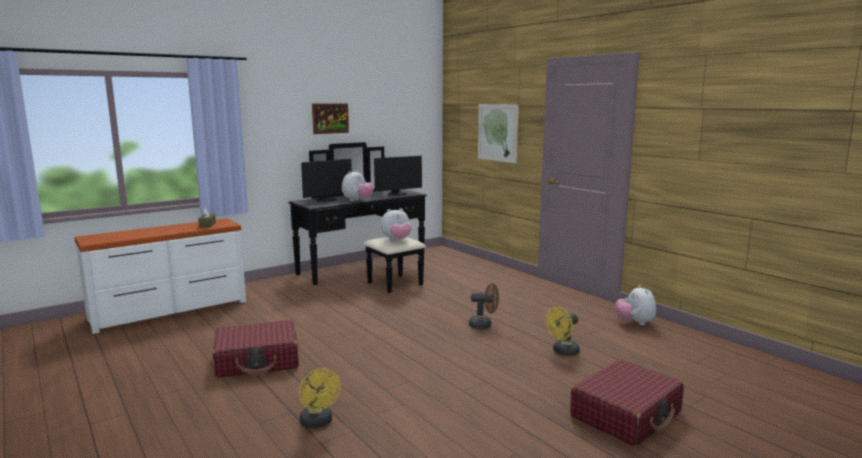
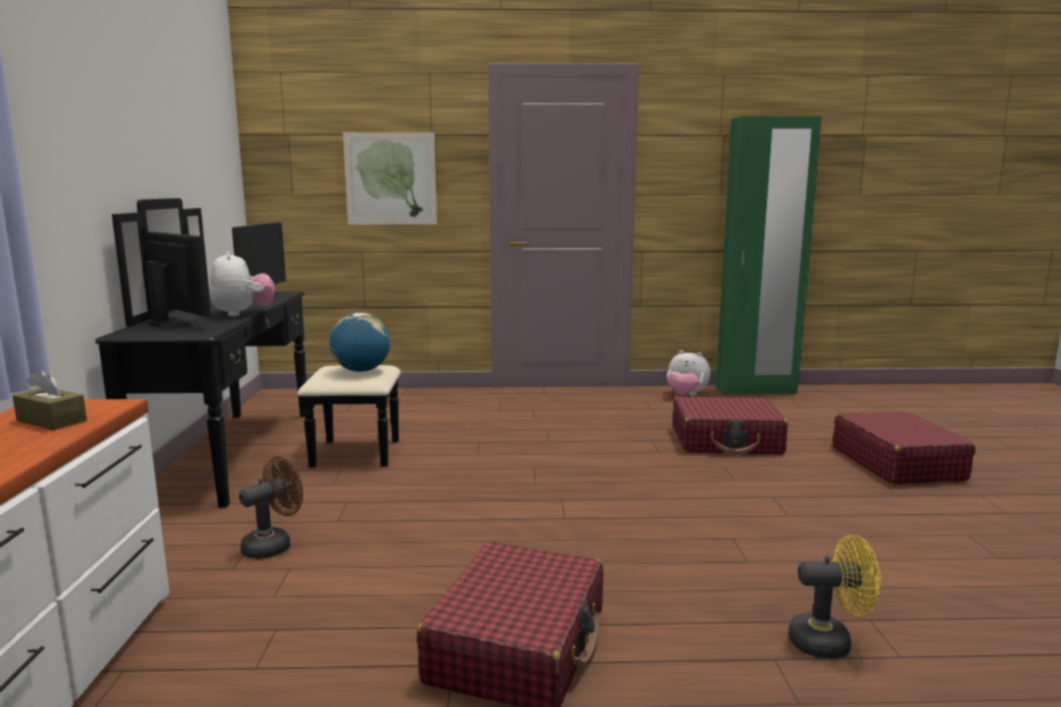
camera: 55 degrees left, 0 degrees up
monitor [301,159,352,202] -> monitor turned 45 degrees counterclockwise [145,231,211,327]
picture [312,103,349,134] -> none
plush toy [381,208,412,240] -> globe [330,313,390,372]
brown fan [469,283,499,329] -> brown fan moved to [239,457,303,559]
yellow fan [546,307,580,356] -> red suitcase [673,396,788,455]
none -> green wardrobe [716,116,821,394]

